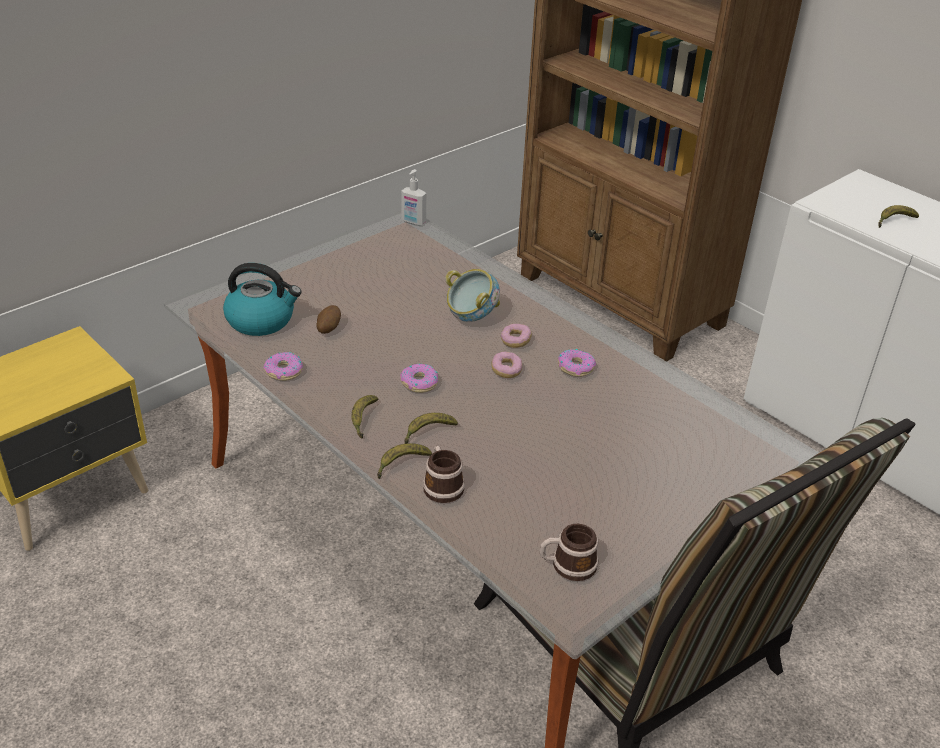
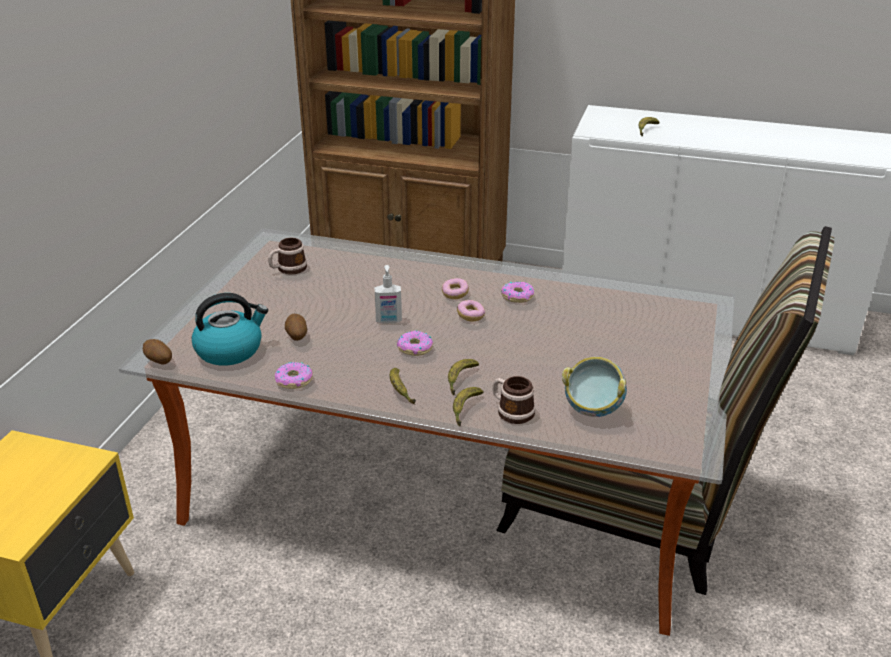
camera: 30 degrees left, 5 degrees down
soap dispenser [401,169,426,225] -> soap dispenser moved to [375,265,402,324]
bowl [445,269,500,322] -> bowl moved to [562,357,627,417]
mug [539,524,598,581] -> mug moved to [268,238,307,275]
none -> potato [143,339,172,365]

